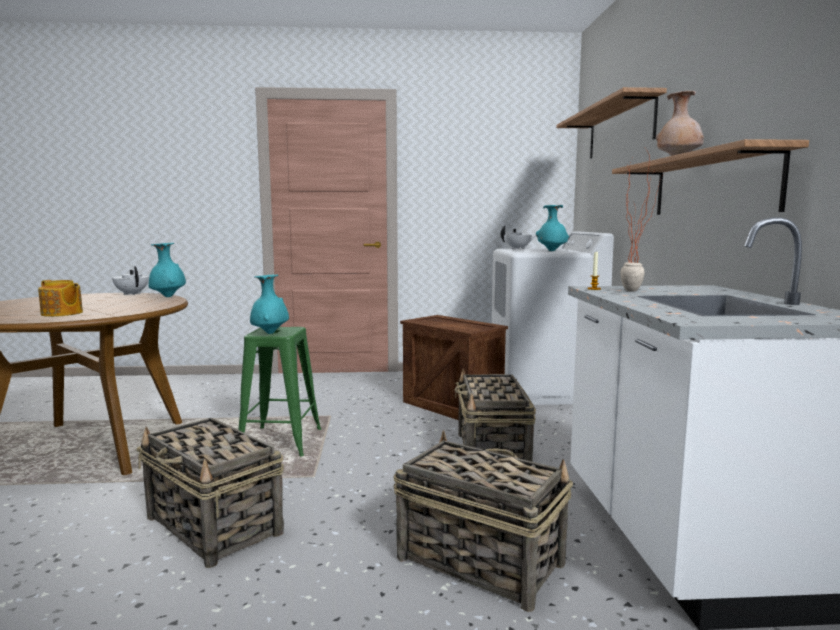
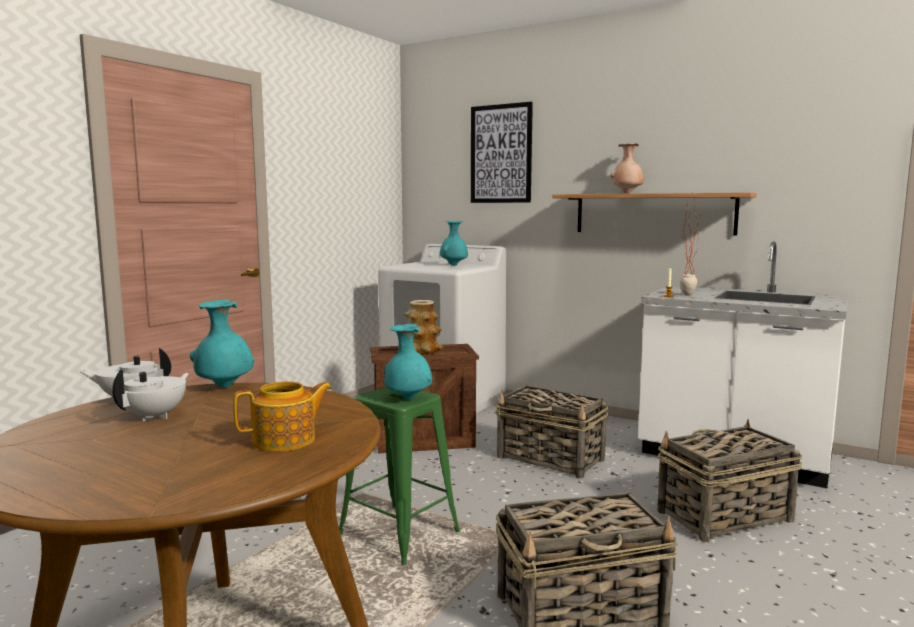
camera: 55 degrees left, 0 degrees up
white teapot [500,226,536,250] -> white teapot moved to [112,370,189,421]
shelf [557,87,667,158] -> picture [471,102,533,203]
none -> vase [404,300,443,355]

